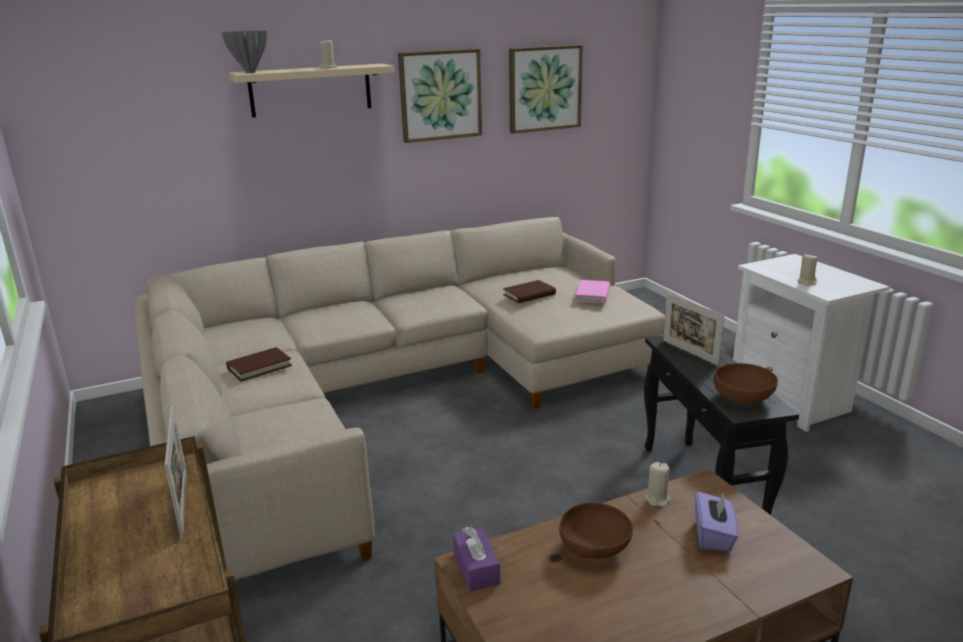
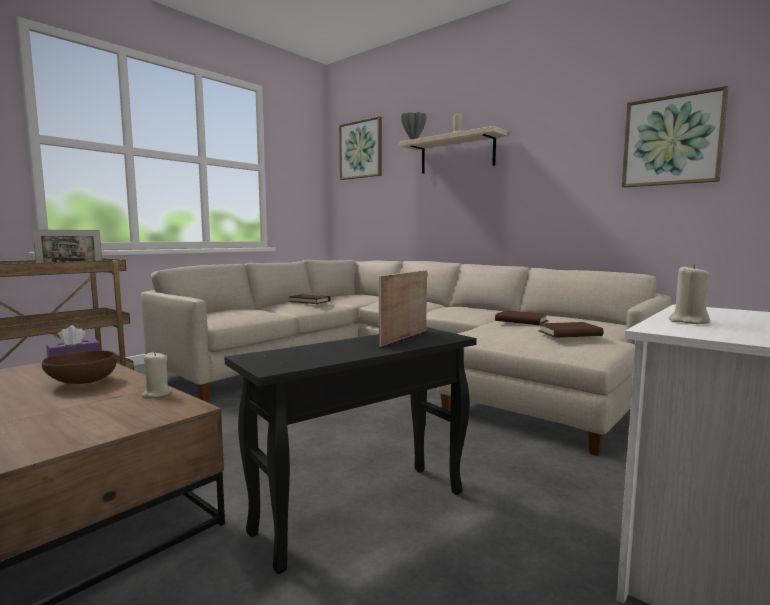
camera: 65 degrees right, 15 degrees down
picture [398,49,482,143] -> picture moved to [339,116,382,180]
pink book [575,280,610,303] -> brown book [538,322,603,338]
purple tissue box [695,491,738,552] -> none
brown bowl [713,363,778,405] -> none

